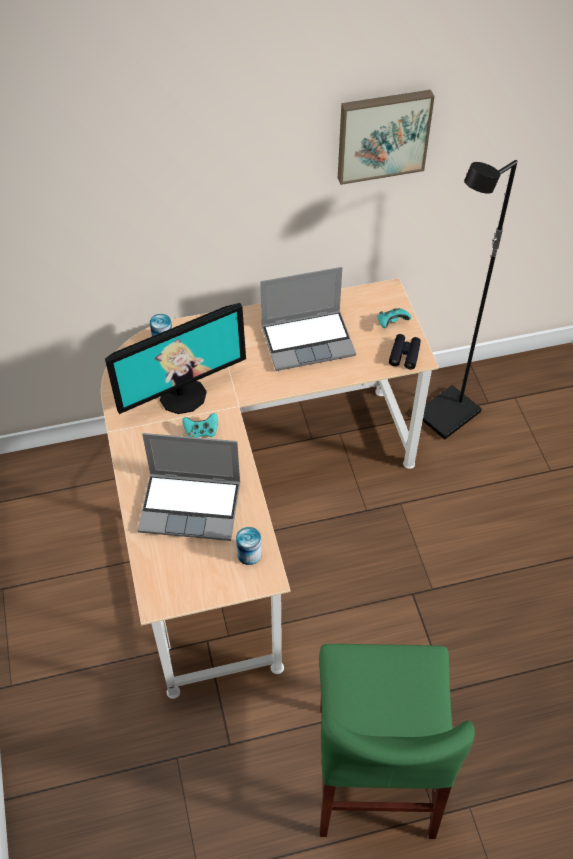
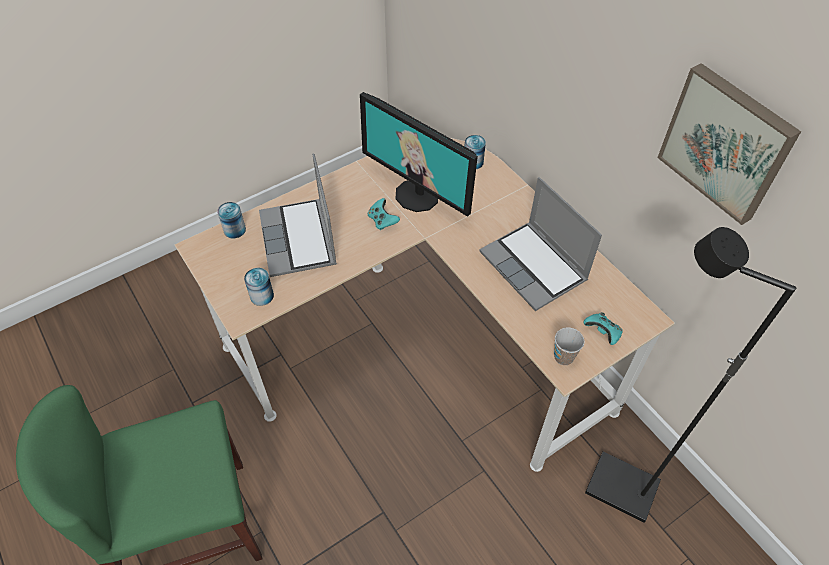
camera: 70 degrees right, 0 degrees up
black binoculars [389,334,421,369] -> cup [554,327,585,365]
none -> can [217,202,246,239]

